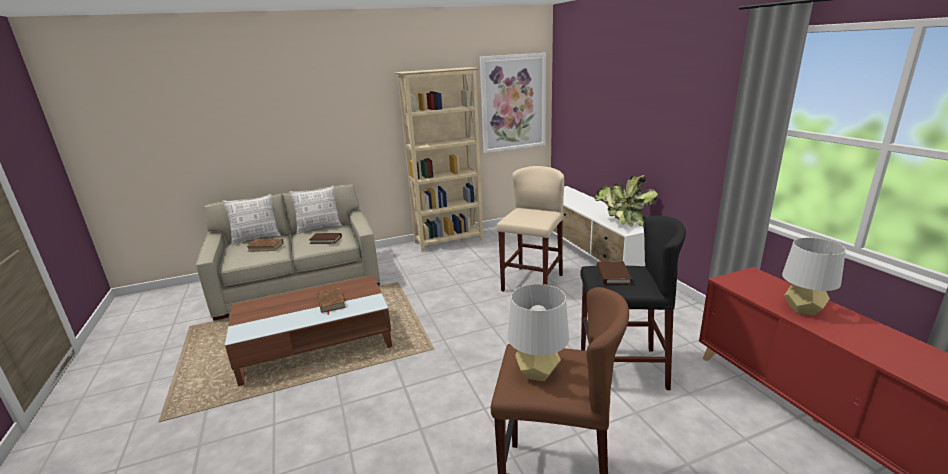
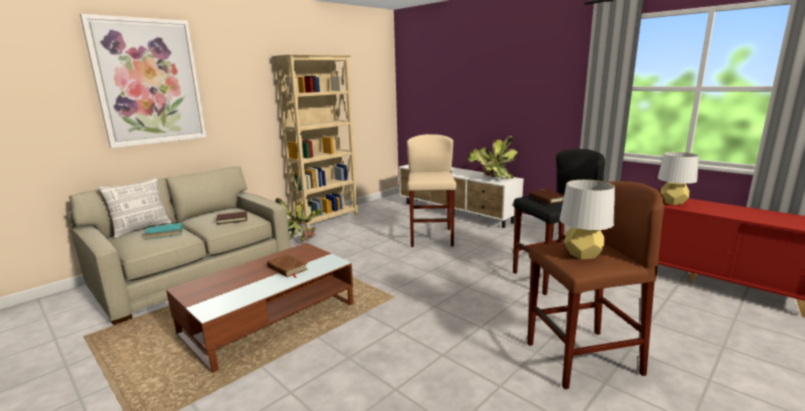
camera: 25 degrees left, 5 degrees down
brown book [247,239,283,252] -> turquoise book [141,223,183,240]
pillow [289,186,342,234] -> none
picture [480,53,546,153] -> picture moved to [80,14,206,148]
none -> potted plant [275,198,322,242]

